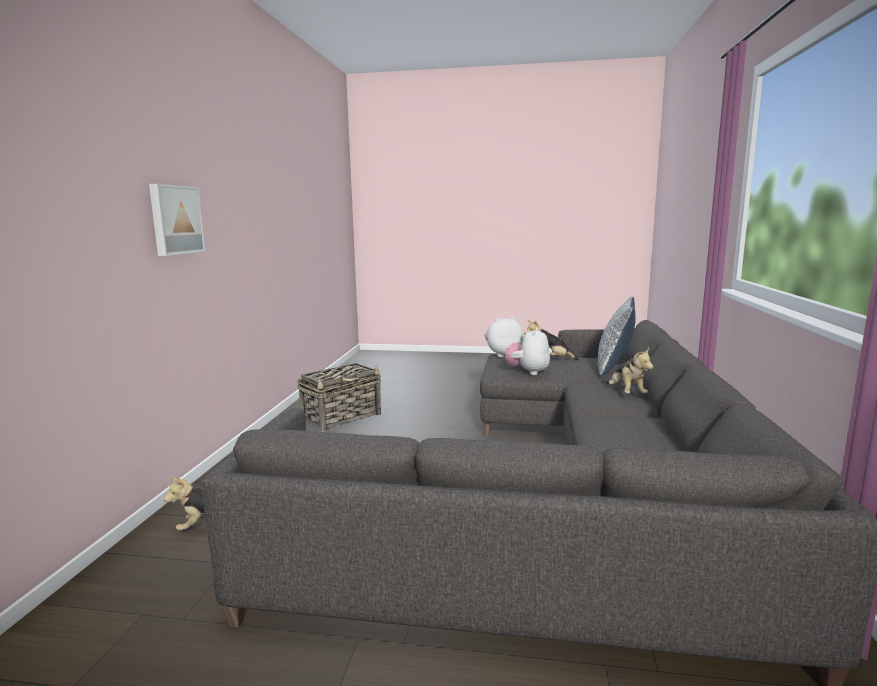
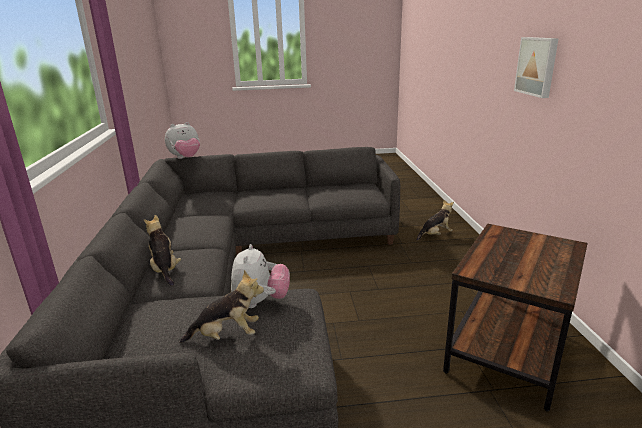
camera: 165 degrees right, 10 degrees up
basket [297,363,381,432] -> brown side table [443,224,588,411]
plush toy [484,317,523,357] -> plush toy moved to [165,122,200,159]
pillow [598,296,636,376] -> none

